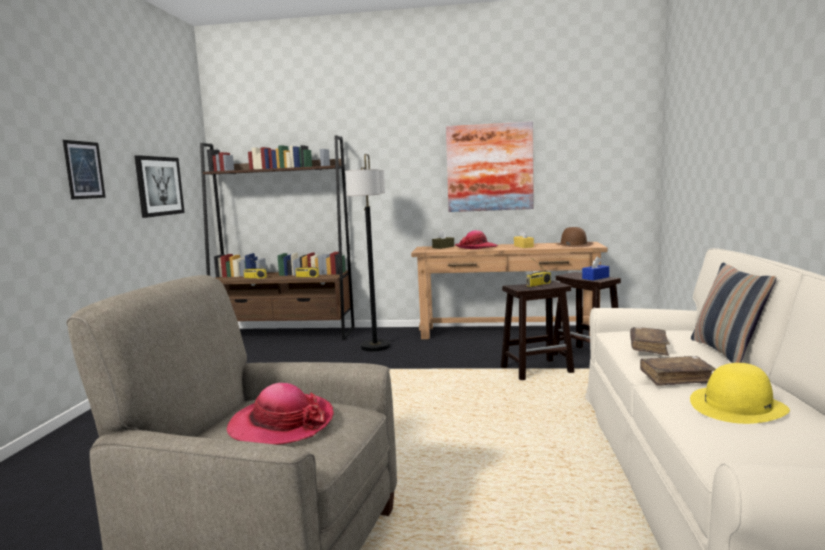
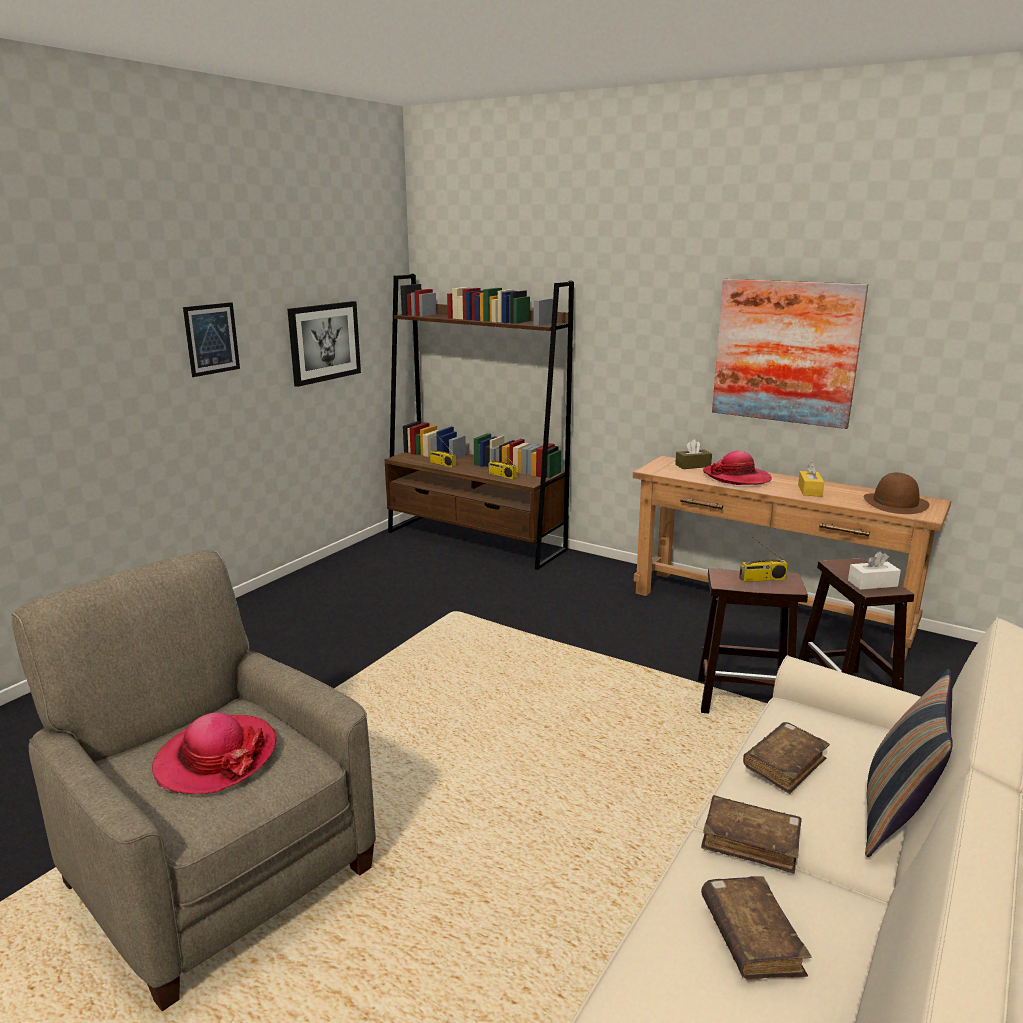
camera: 25 degrees right, 10 degrees up
floor lamp [345,154,391,351] -> none
blue tissue box [582,257,609,280] -> white tissue box [848,551,901,590]
yellow hat [690,363,790,424] -> brown book [701,876,812,980]

